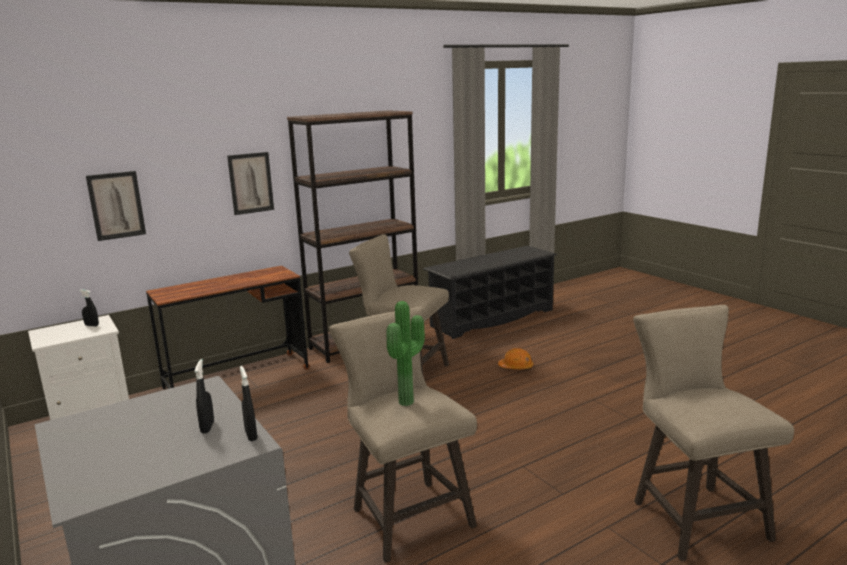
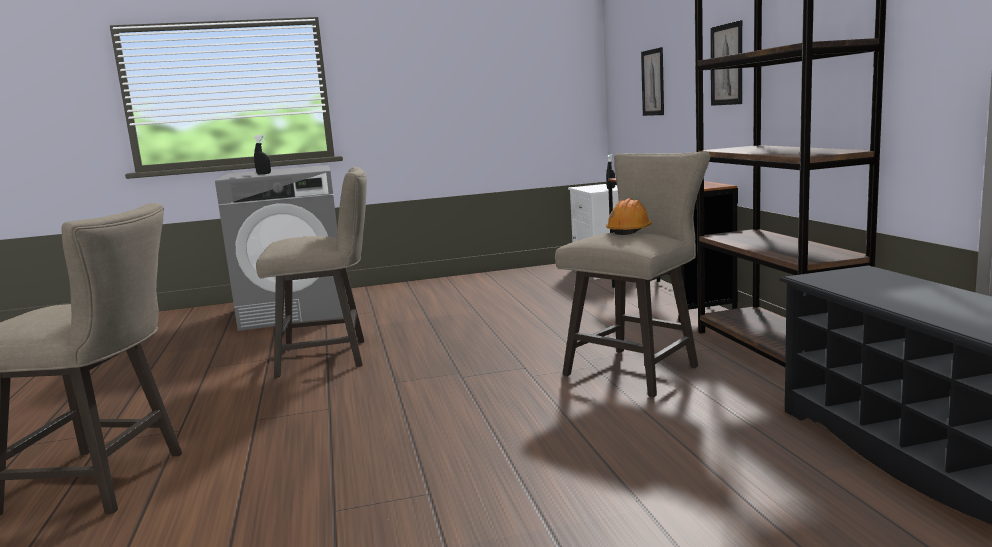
camera: 110 degrees right, 5 degrees down
black spray bottle [240,366,258,441] -> none
potted plant [387,301,425,406] -> none
orange hard hat [498,348,534,370] -> orange hard hat moved to [606,198,652,235]

